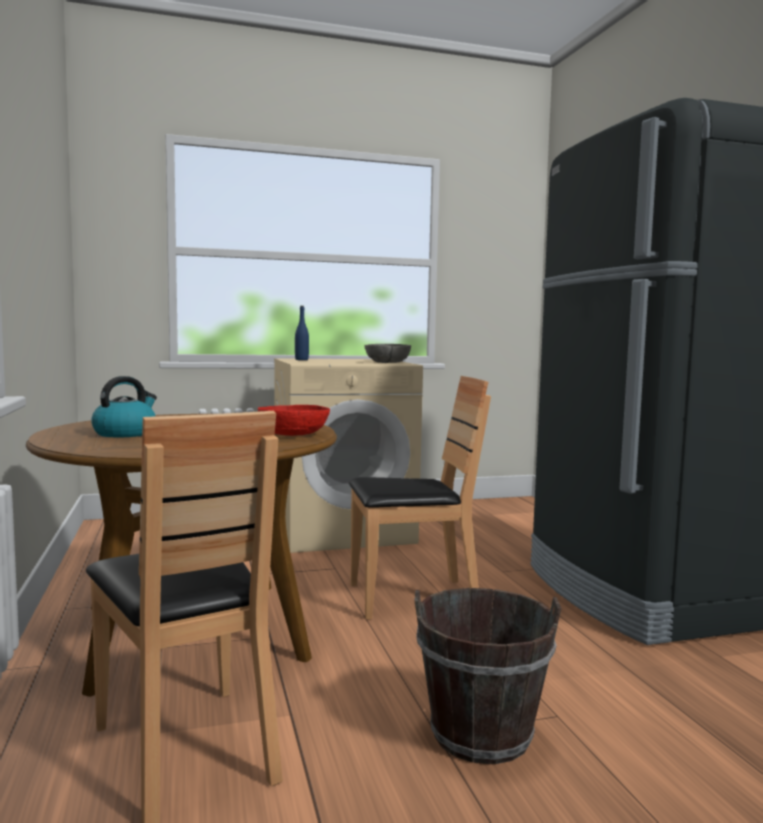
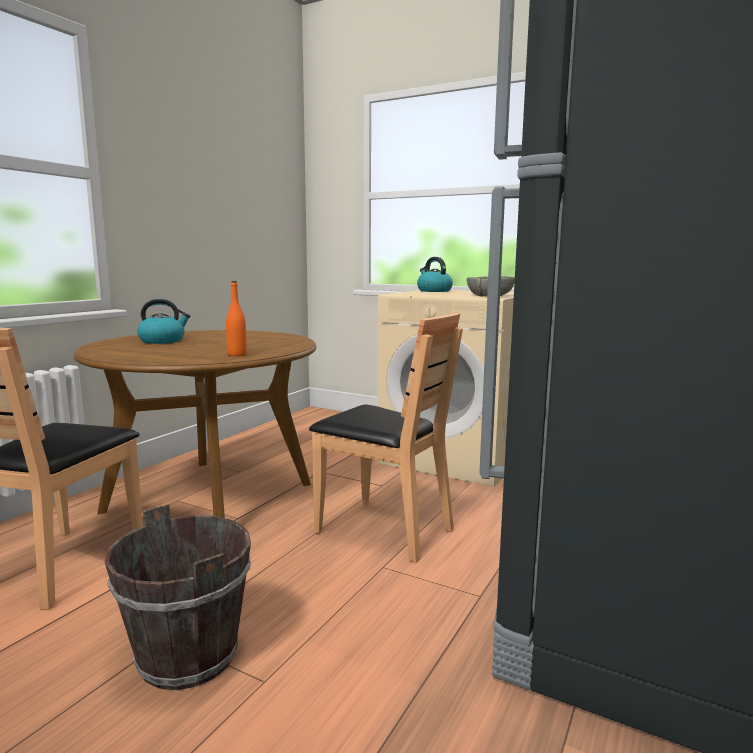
camera: 45 degrees right, 5 degrees up
red bowl [258,405,330,436] -> orange bottle [226,281,247,356]
blue bottle [295,306,309,360] -> kettle [417,257,453,292]

